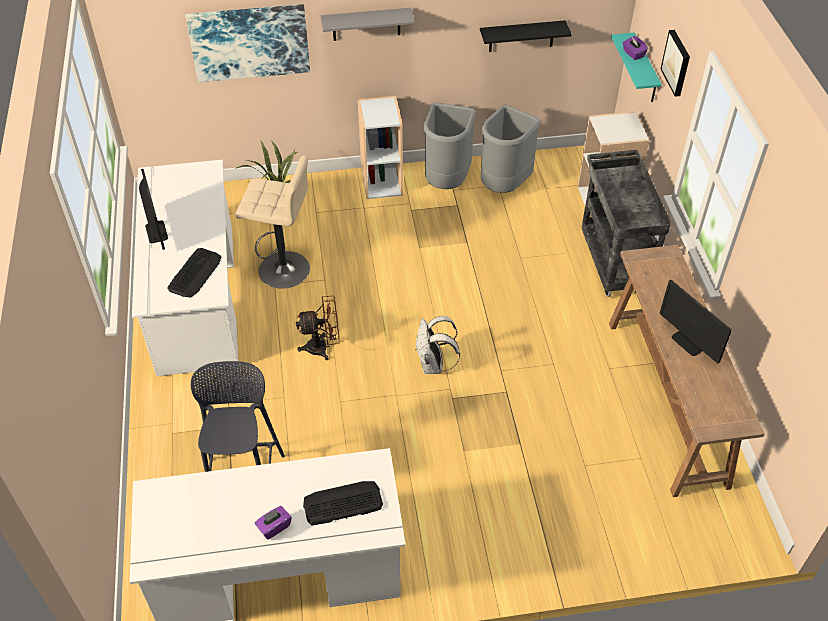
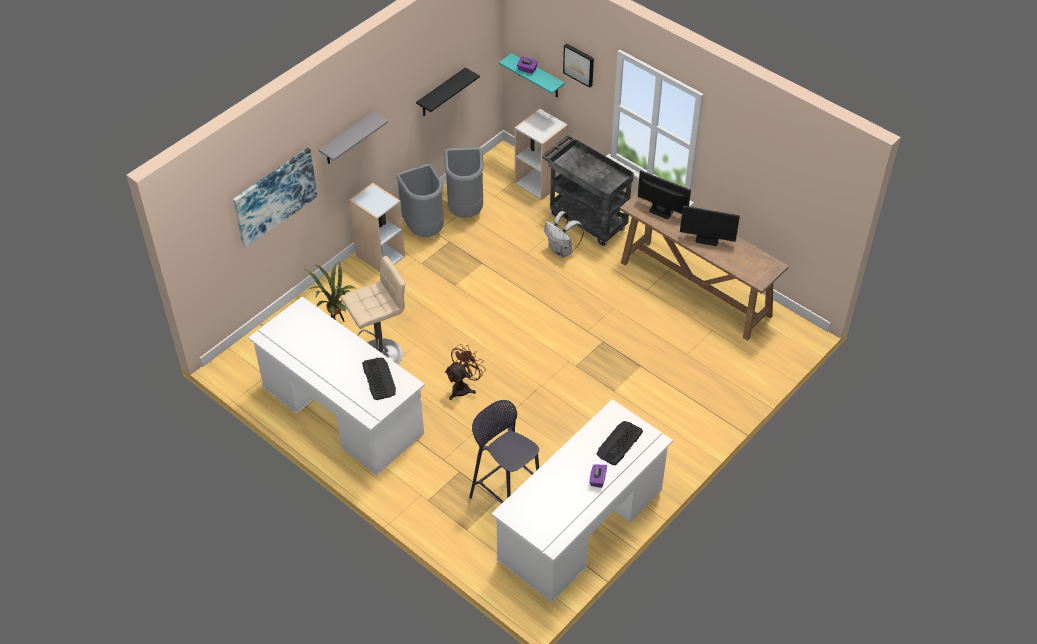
camera: 40 degrees left, 0 degrees up
monitor [139,169,168,250] -> monitor moved to [638,171,691,219]
white backpack [416,316,460,374] -> white backpack moved to [544,211,584,258]

